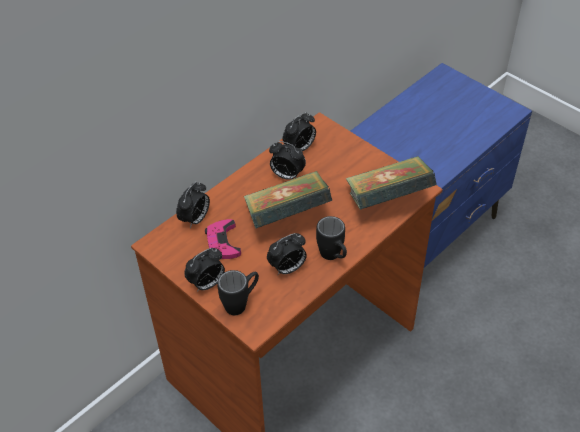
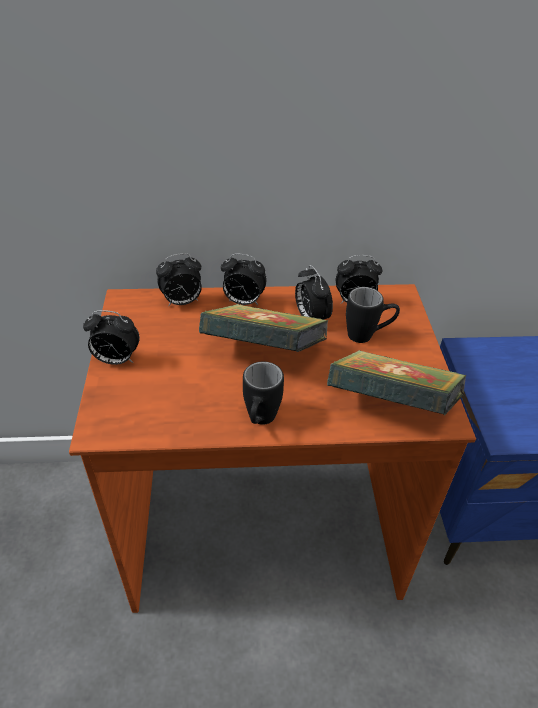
camera: 40 degrees right, 5 degrees down
pink game controller [205,219,241,259] -> none
black mug [217,270,259,315] -> black mug moved to [346,287,400,343]
alarm clock [267,233,307,275] -> alarm clock moved to [221,254,267,305]

